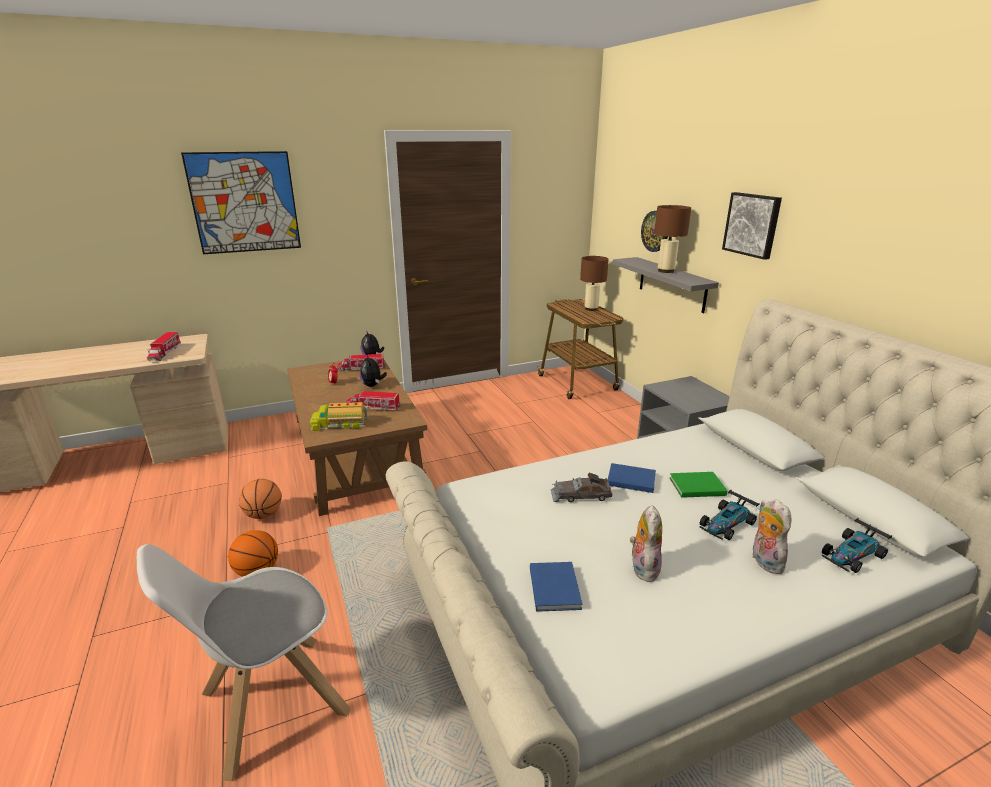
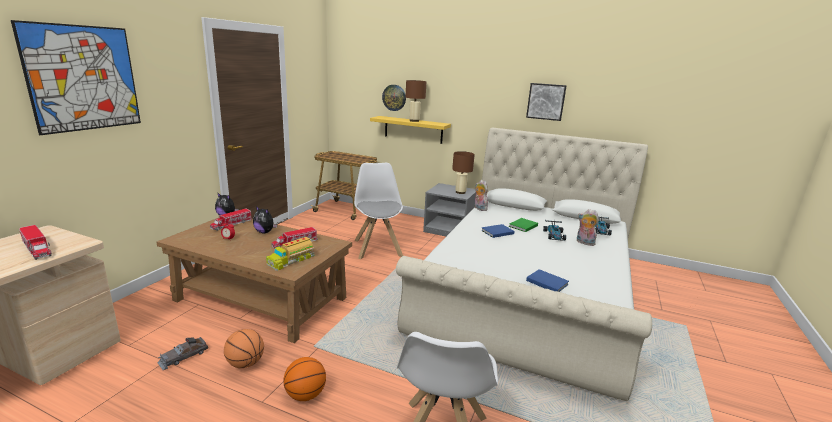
camera: 45 degrees left, 5 degrees down
grey toy car [551,473,612,502] -> grey toy car moved to [157,337,208,370]
brown table lamp [580,256,609,311] -> brown table lamp moved to [452,151,474,194]
grey shelf [612,257,719,313] -> yellow shelf [370,116,451,144]
plush toy [630,505,662,582] -> plush toy moved to [475,180,488,211]
picture [722,192,782,260] -> picture moved to [526,83,567,121]
none -> chair [354,163,403,259]

